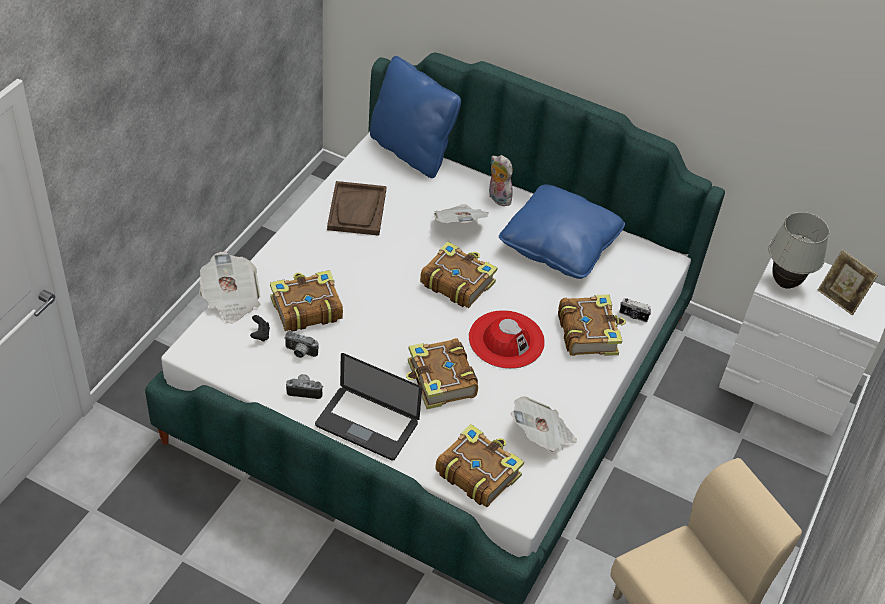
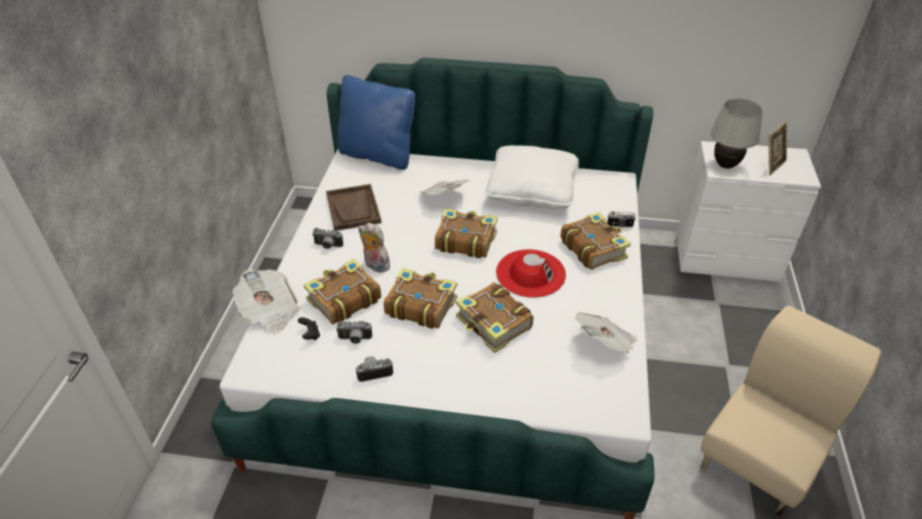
camera: 15 degrees left, 5 degrees down
laptop [315,353,422,461] -> none
book [435,424,524,507] -> book moved to [384,268,457,329]
plush toy [489,155,513,206] -> plush toy moved to [358,223,390,272]
blue pillow [499,185,625,279] -> white pillow [485,145,579,209]
picture frame [818,250,878,315] -> picture frame turned 75 degrees counterclockwise [769,121,787,176]
none -> camera [312,228,343,249]

